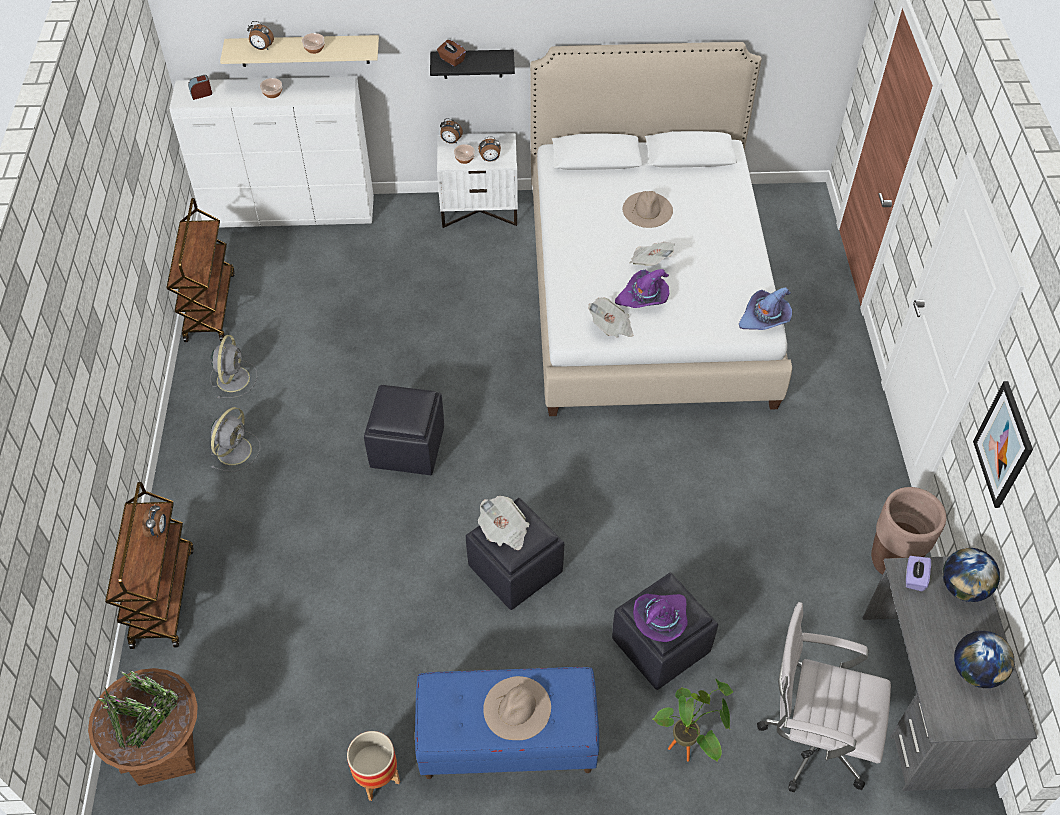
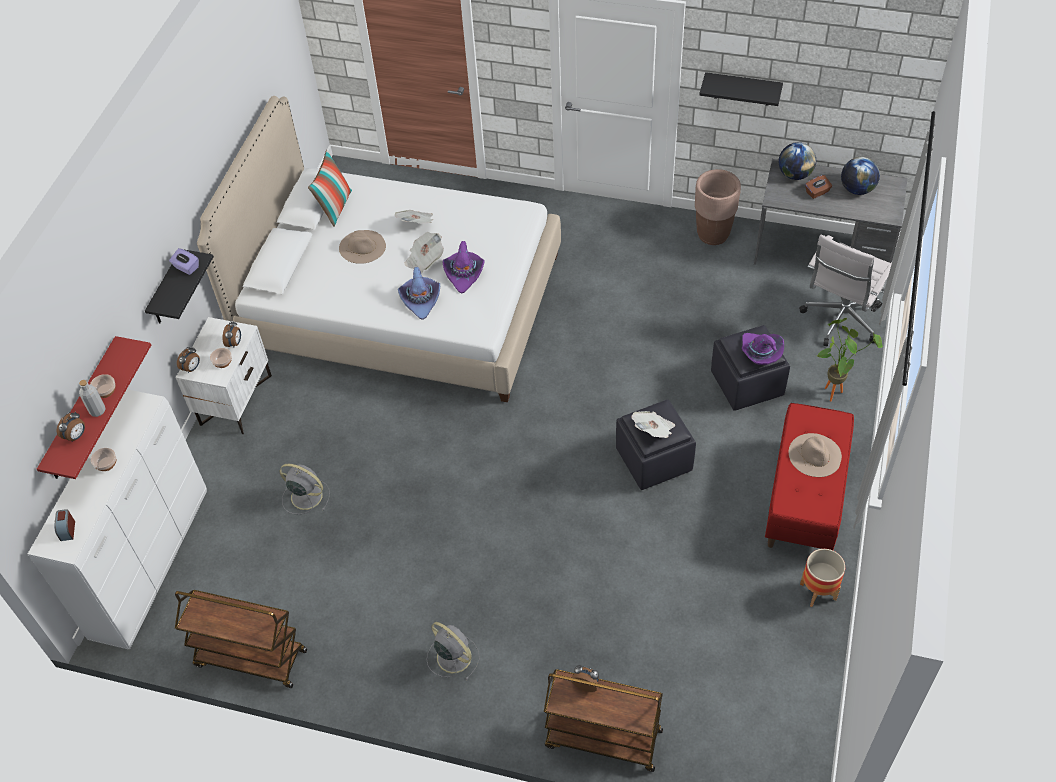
camera: 70 degrees left, 0 degrees up
brown planter [88,668,198,786] -> none
grey fan [210,335,257,398] -> grey fan moved to [280,464,330,514]
beige shelf [220,35,379,67] -> red shelf [37,336,151,479]
black ottoman [364,385,444,475] -> none
blue bench [415,667,599,779] -> red bench [765,403,854,550]
brown tissue box [437,40,466,66] -> brown tissue box moved to [805,175,832,199]
newspaper [588,297,634,338] -> newspaper moved to [395,210,433,224]
purple hat [739,287,792,330] -> purple hat moved to [398,267,440,320]
purple tissue box [906,556,931,591] -> purple tissue box moved to [169,248,199,275]
picture [973,381,1033,508] -> black shelf [699,72,783,106]
none -> grey bottle [79,380,105,417]
none -> pillow [308,150,352,226]

